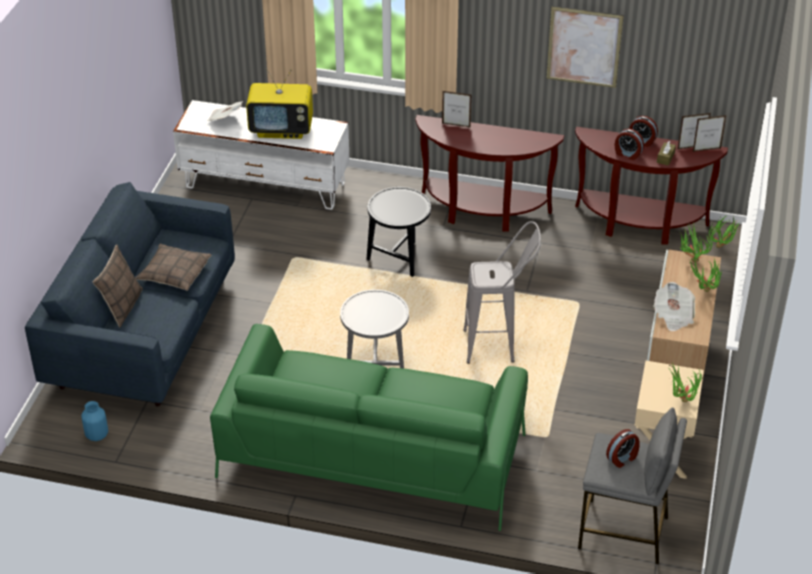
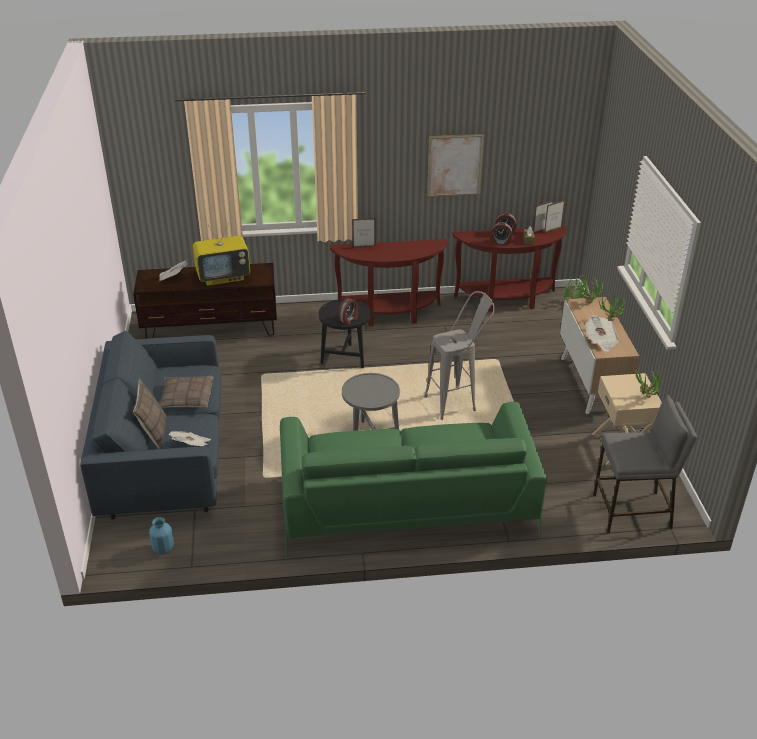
camera: 20 degrees left, 5 degrees down
white tv stand [173,100,350,210] -> brown tv stand [133,263,277,339]
alarm clock [606,429,640,468] -> alarm clock moved to [338,298,358,325]
none -> newspaper [169,431,211,446]

